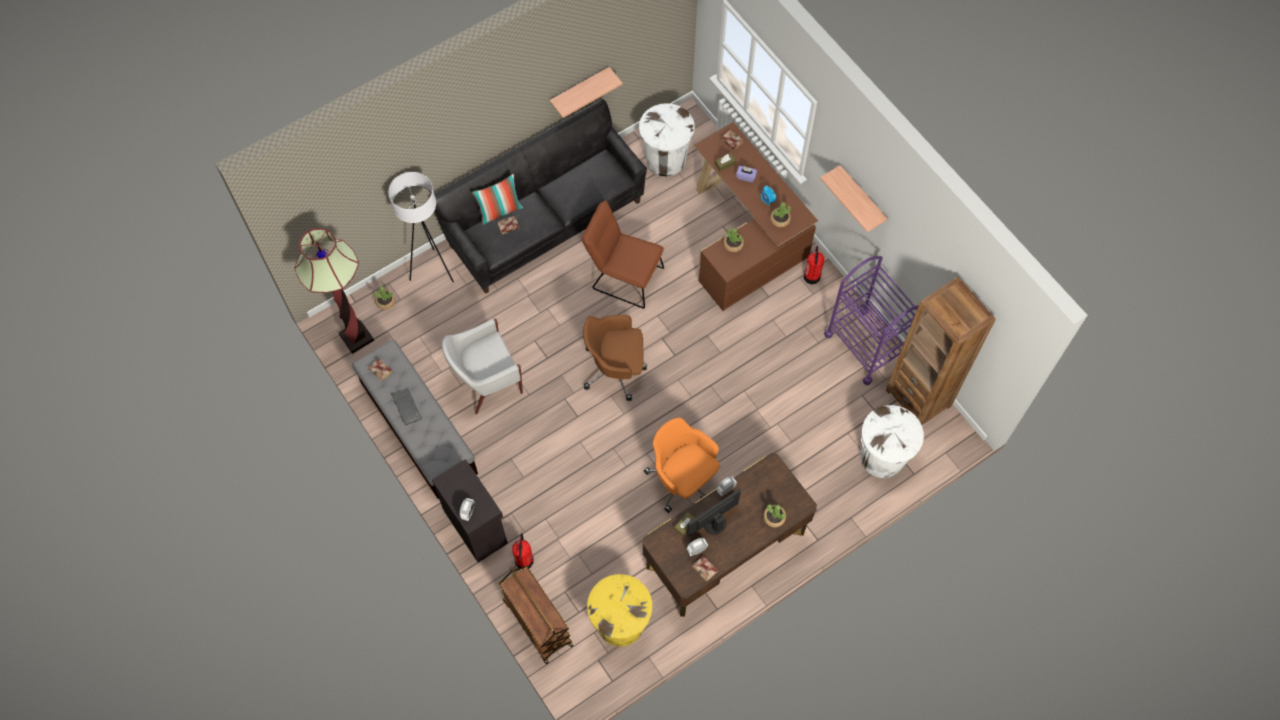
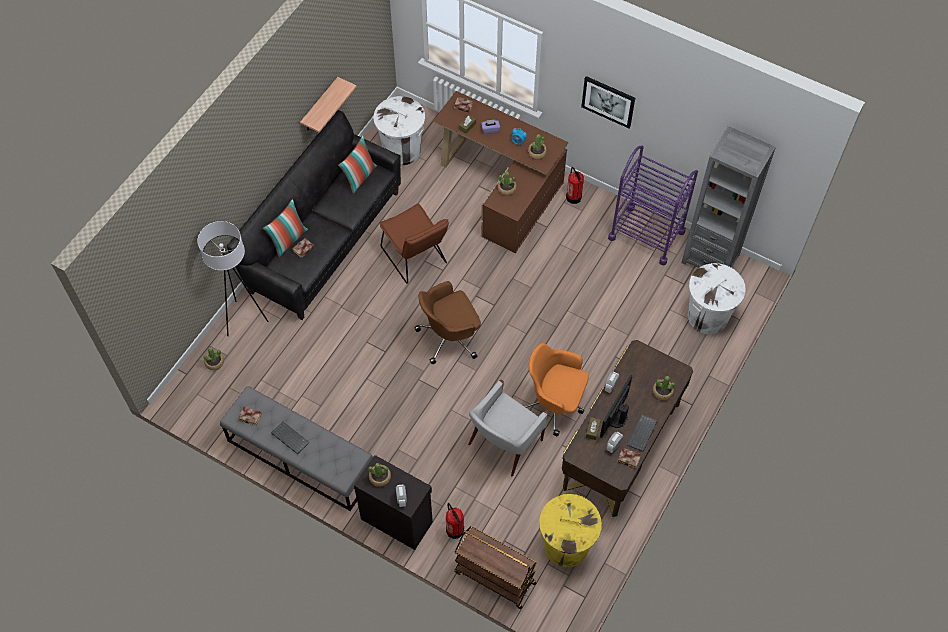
camera: 25 degrees left, 5 degrees down
floor lamp [294,228,374,354] -> none
white armchair [442,319,523,414] -> white armchair moved to [468,380,548,476]
brown chair [582,201,664,309] -> brown chair turned 120 degrees counterclockwise [379,204,449,284]
shelf [820,165,888,232] -> picture [581,76,635,128]
brown bookcase [886,277,996,425] -> grey bookcase [681,126,776,268]
none -> pillow [338,136,377,194]
none -> potted plant [368,463,391,487]
none -> keyboard [627,414,658,451]

